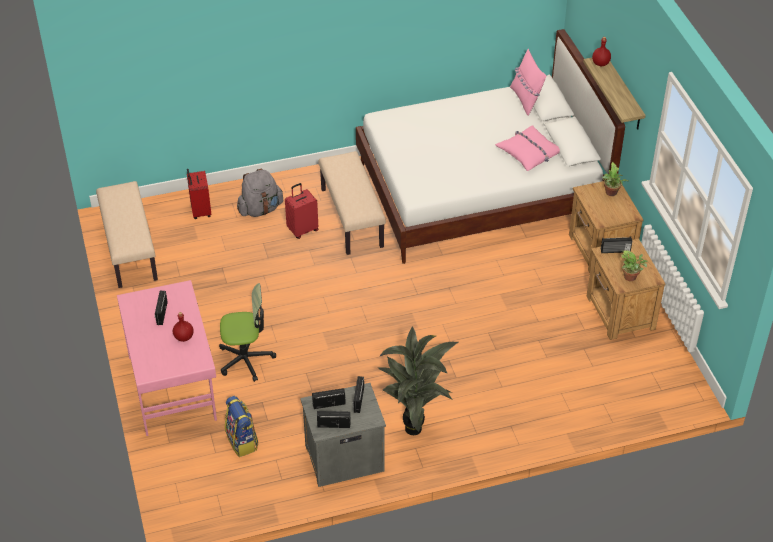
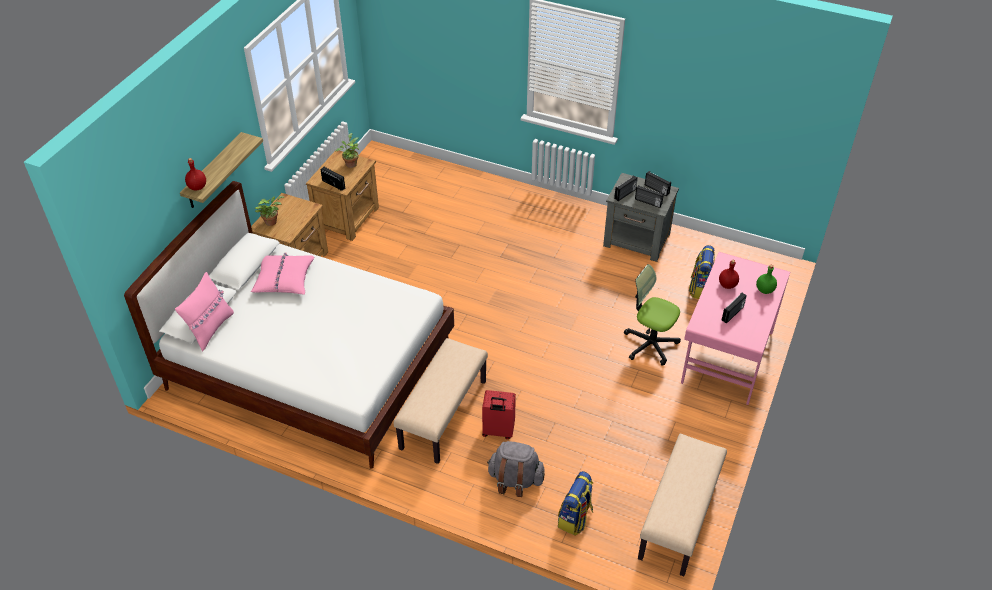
camera: 140 degrees left, 0 degrees up
red suitcase [187,169,211,219] -> backpack [558,471,593,536]
potted plant [377,326,458,435] -> none
none -> green bottle [756,265,777,294]

